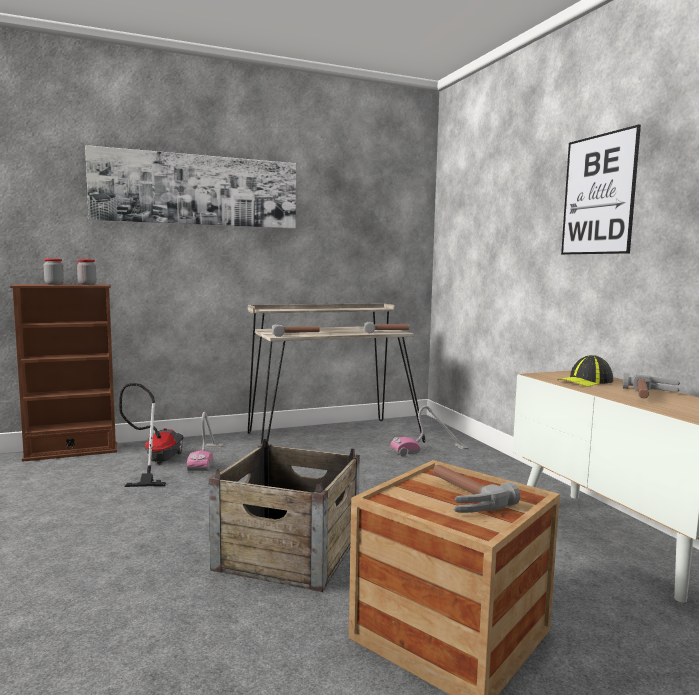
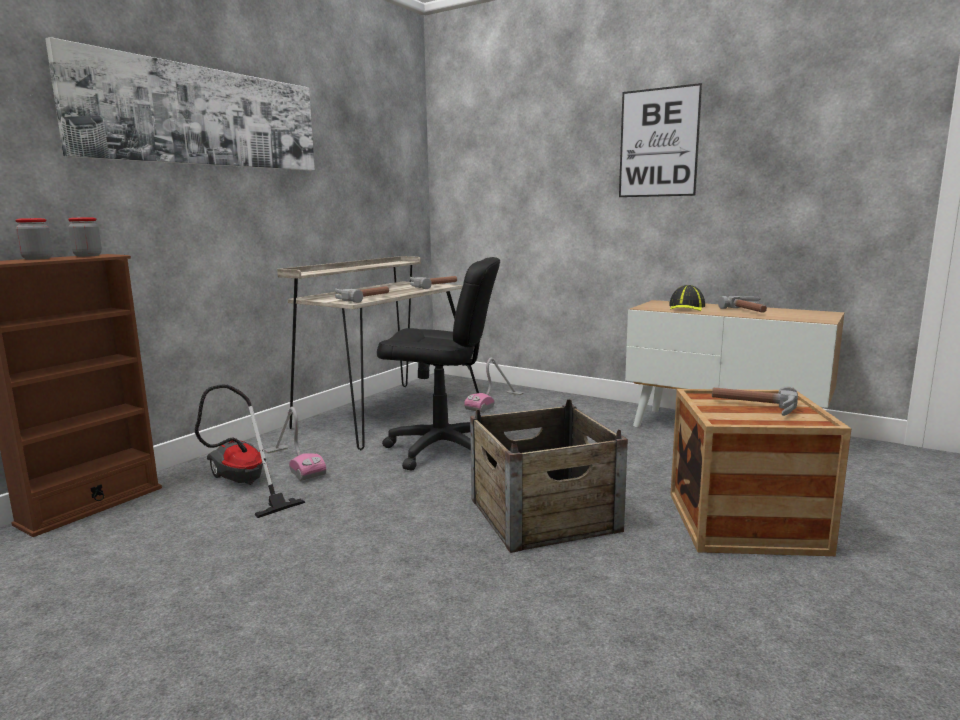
camera: 35 degrees left, 5 degrees up
none -> black office chair [377,257,500,471]

